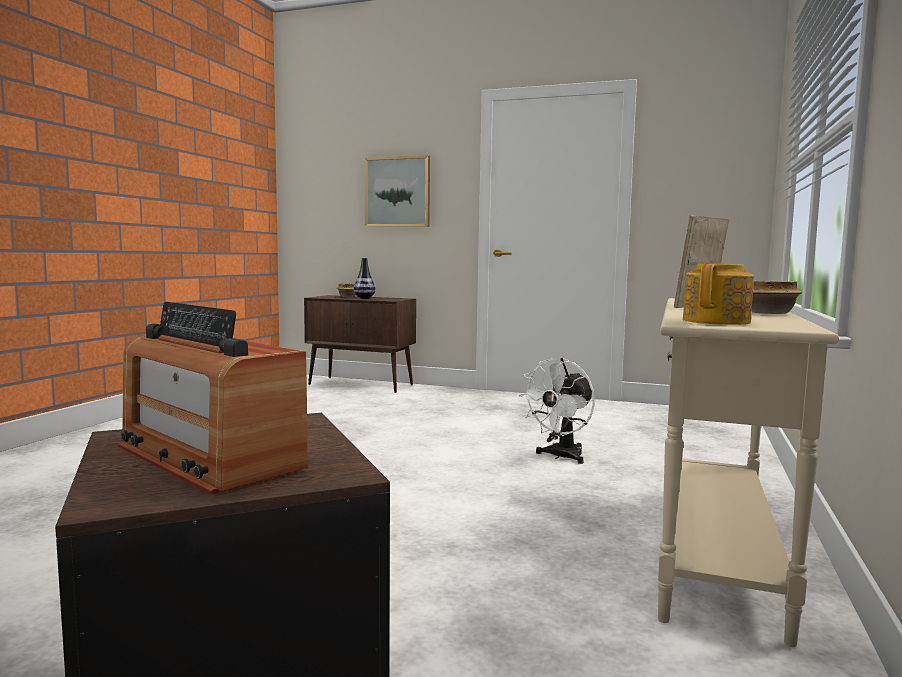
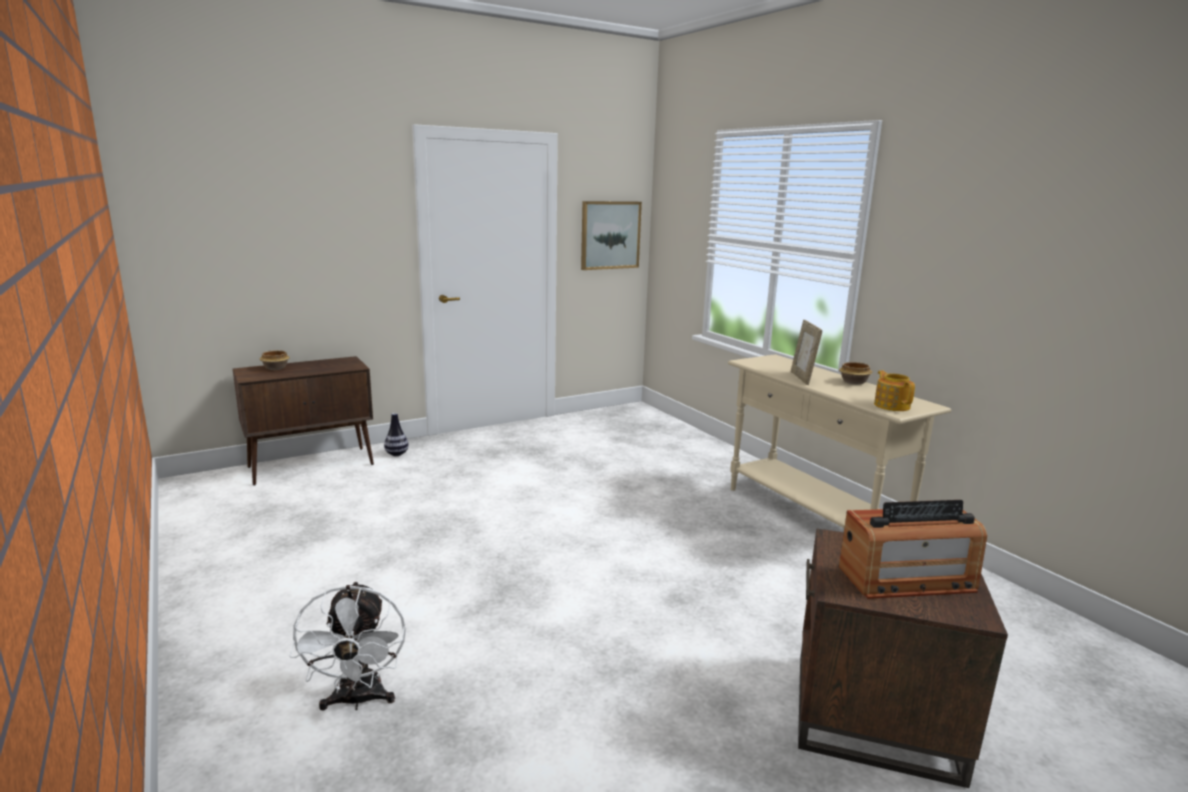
camera: 50 degrees left, 10 degrees up
vase [354,258,376,299] -> vase moved to [384,413,409,456]
picture [365,155,430,227] -> picture moved to [581,201,642,270]
white fan [519,358,595,464] -> white fan moved to [289,581,406,711]

